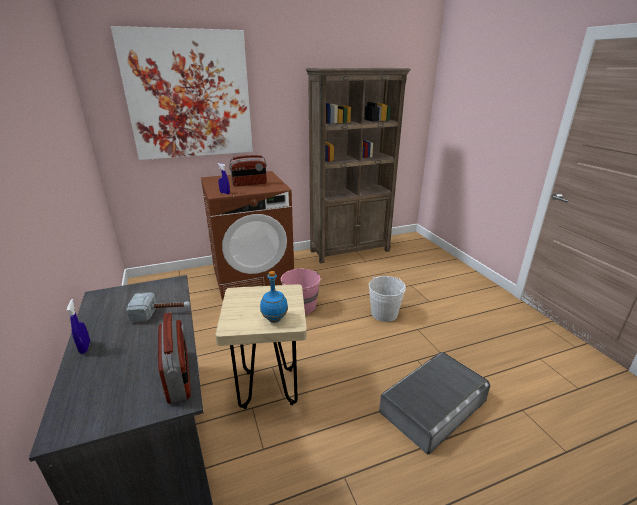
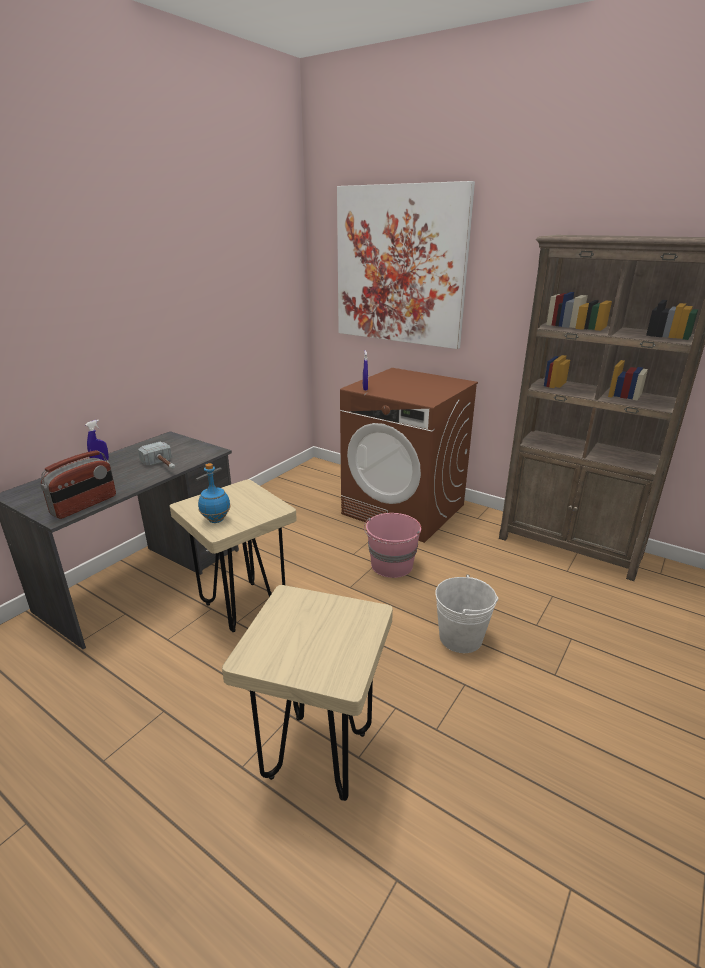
camera: 55 degrees right, 0 degrees up
radio [229,155,267,186] -> none
grey storage box [379,352,490,455] -> beige stool [222,585,393,801]

